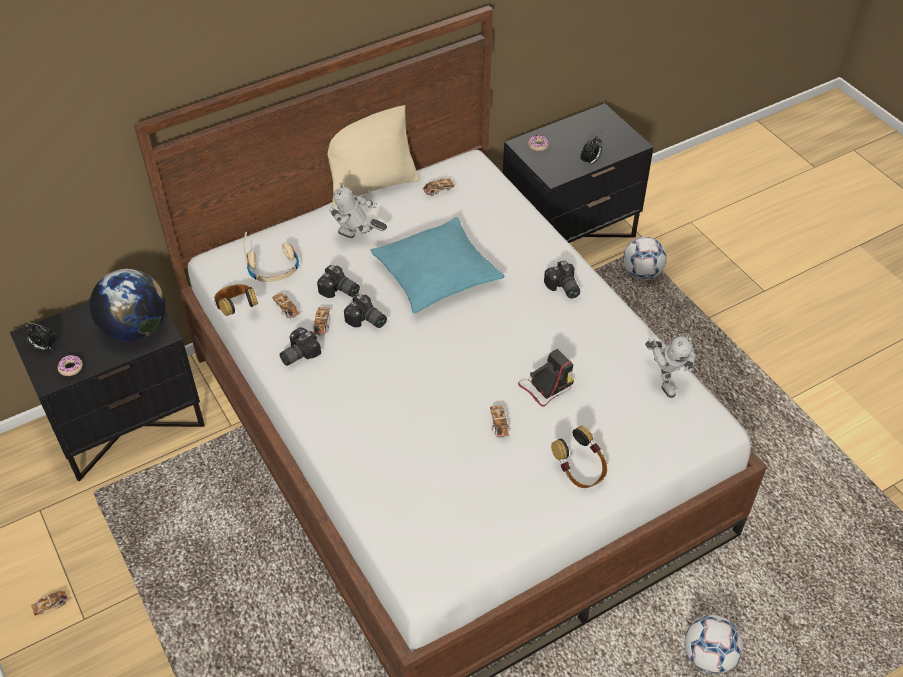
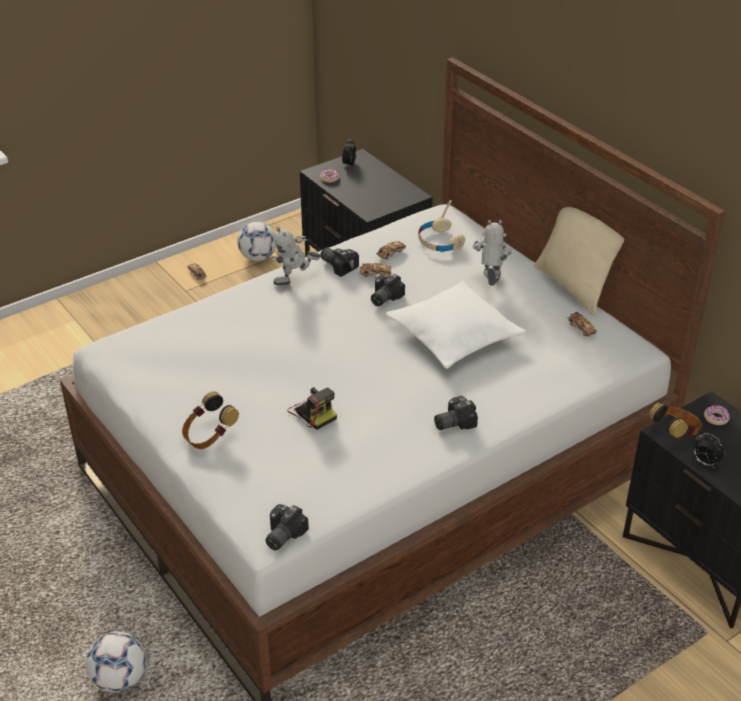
camera: 85 degrees right, 10 degrees down
globe [90,269,165,342] -> none
headphones [214,284,258,316] -> headphones moved to [649,402,702,438]
camera [317,265,360,298] -> camera moved to [265,504,309,550]
turquoise pillow [371,217,504,313] -> white pillow [386,281,526,369]
toy car [490,405,510,437] -> none
football [623,237,667,280] -> football moved to [237,222,276,261]
toy robot [645,336,698,398] -> toy robot moved to [272,227,321,285]

